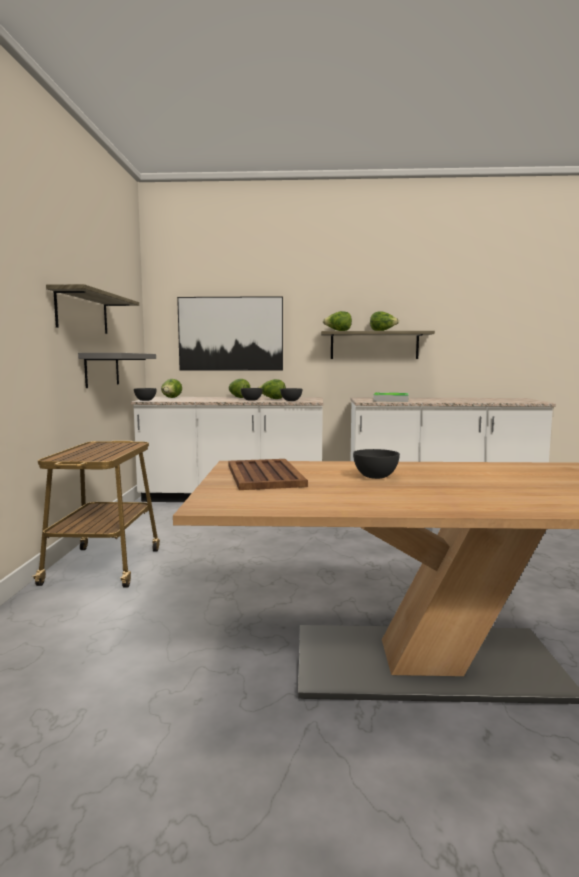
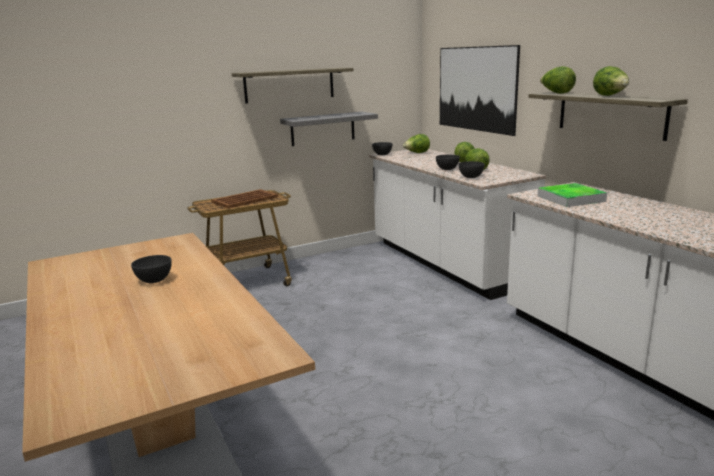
camera: 60 degrees right, 10 degrees up
brown tray [229,459,308,490] -> brown tray moved to [211,189,278,209]

